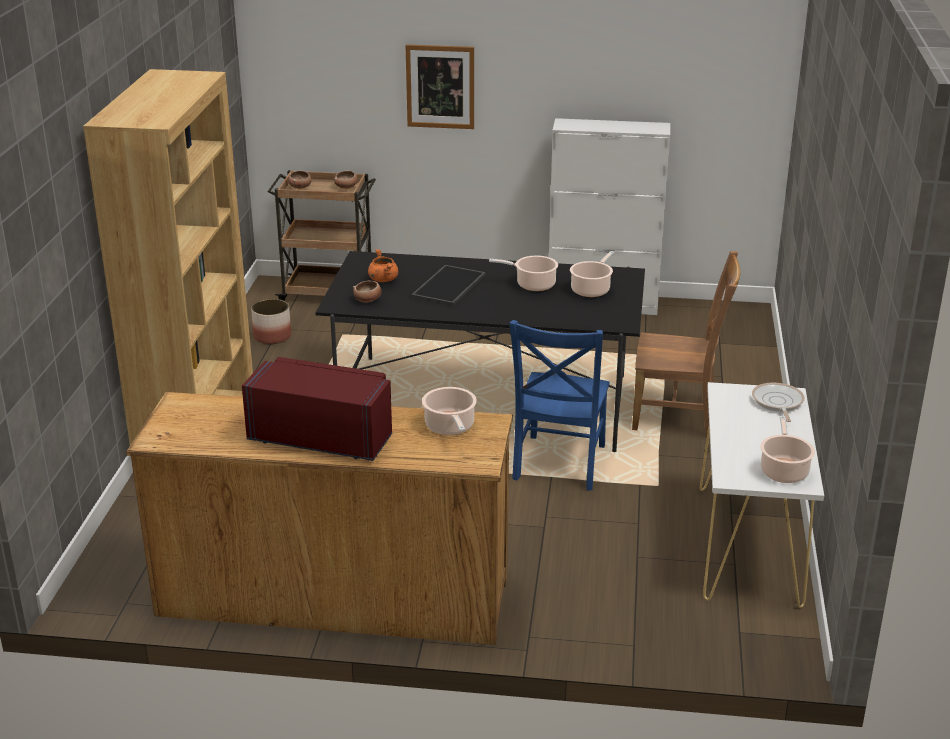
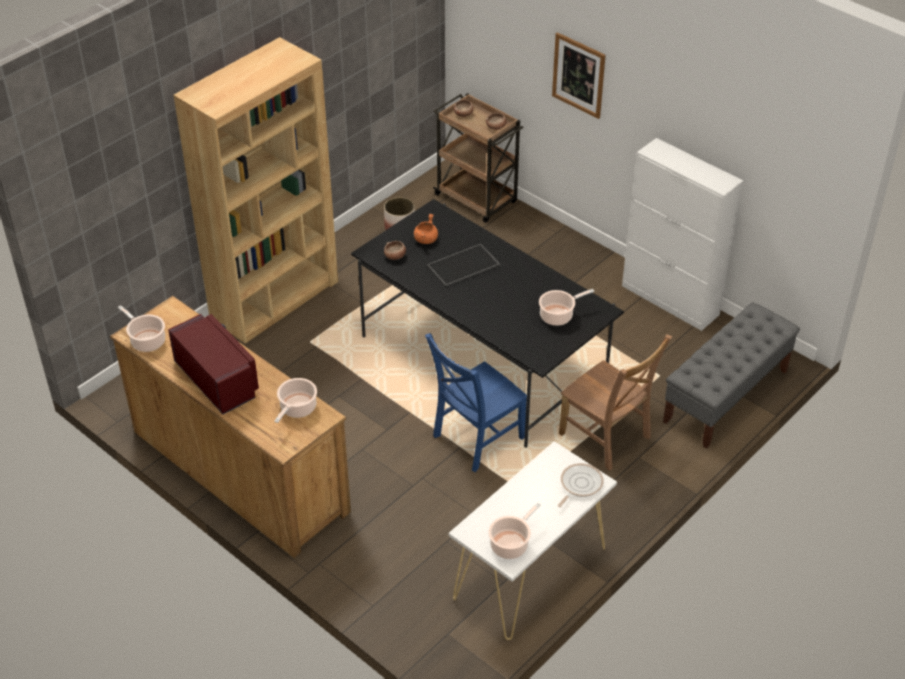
camera: 35 degrees right, 15 degrees up
cooking pot [489,256,558,291] -> cooking pot moved to [118,305,165,352]
none -> grey bench [663,302,800,449]

